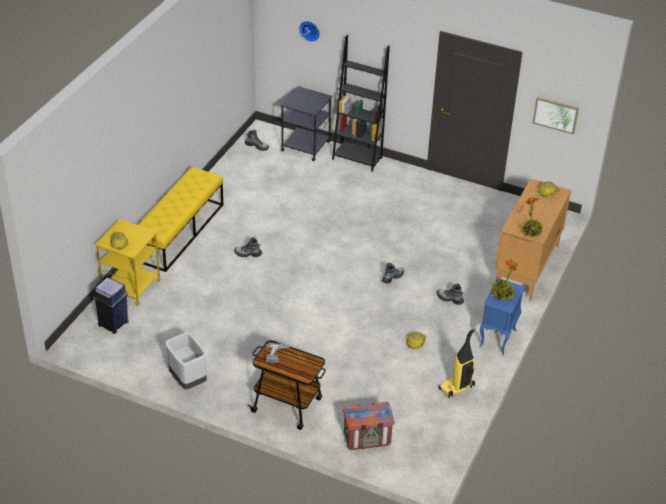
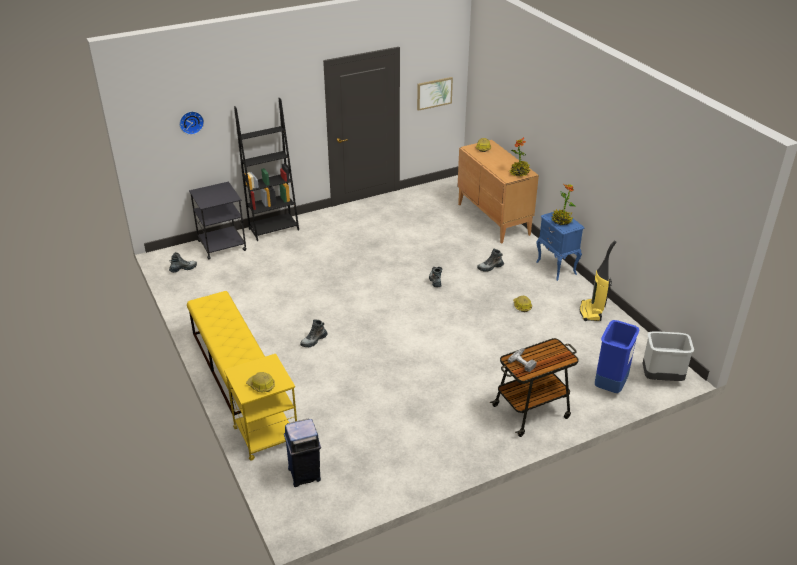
camera: 50 degrees left, 5 degrees down
grey trash can [165,332,207,389] -> grey trash can moved to [642,331,694,381]
crate [343,402,394,450] -> blue trash can [595,320,639,393]

